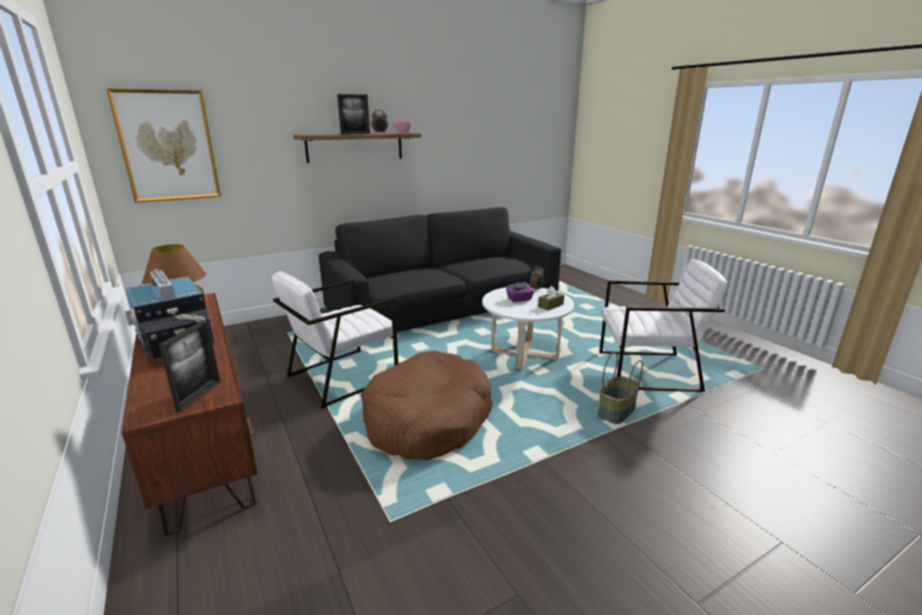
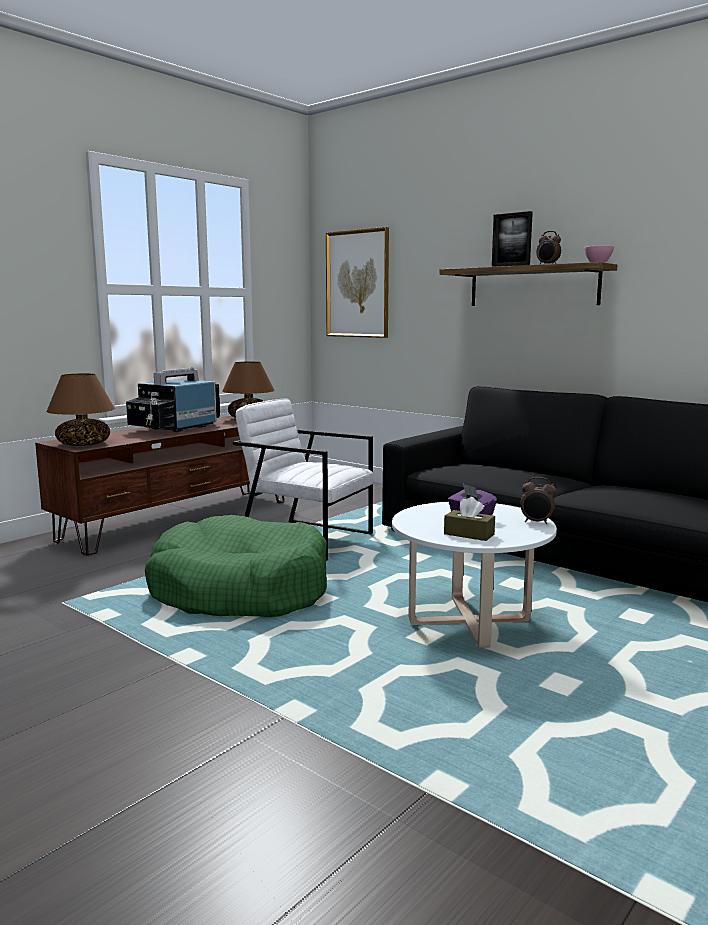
camera: 70 degrees right, 10 degrees down
picture frame [159,320,221,412] -> brown table lamp [46,373,115,446]
brown dog bed [361,350,493,460] -> green dog bed [145,515,327,617]
basket [598,352,643,424] -> none
white armchair [599,259,727,392] -> none

